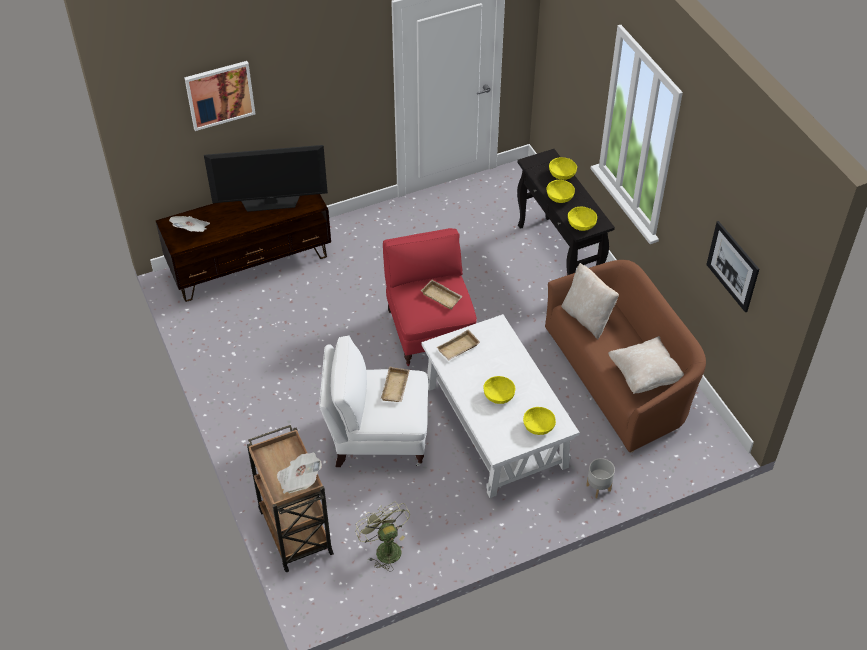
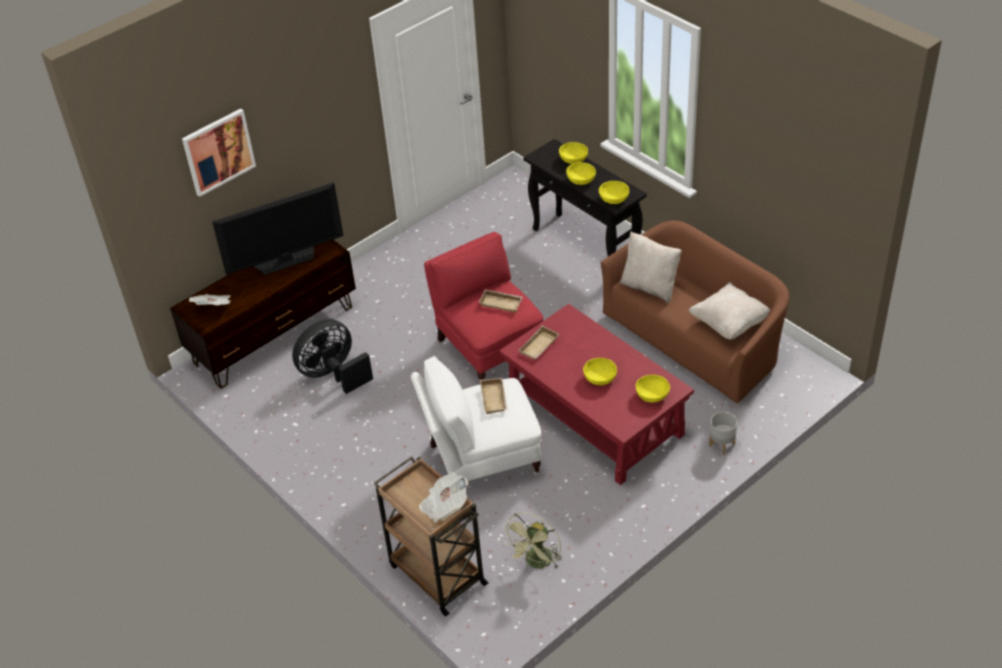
camera: 15 degrees left, 5 degrees down
green fan [355,501,410,572] -> green fan turned 105 degrees counterclockwise [503,512,562,569]
white coffee table [421,314,580,498] -> red coffee table [500,304,694,485]
picture [706,221,759,312] -> none
none -> black fan [292,319,373,394]

